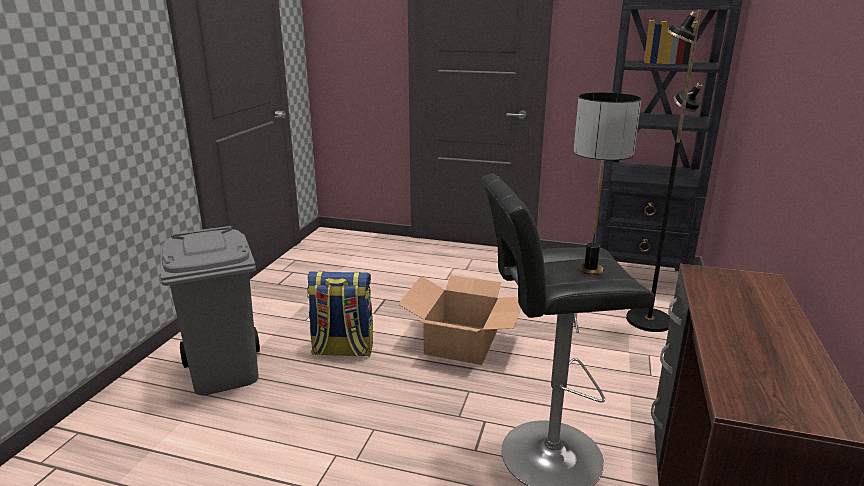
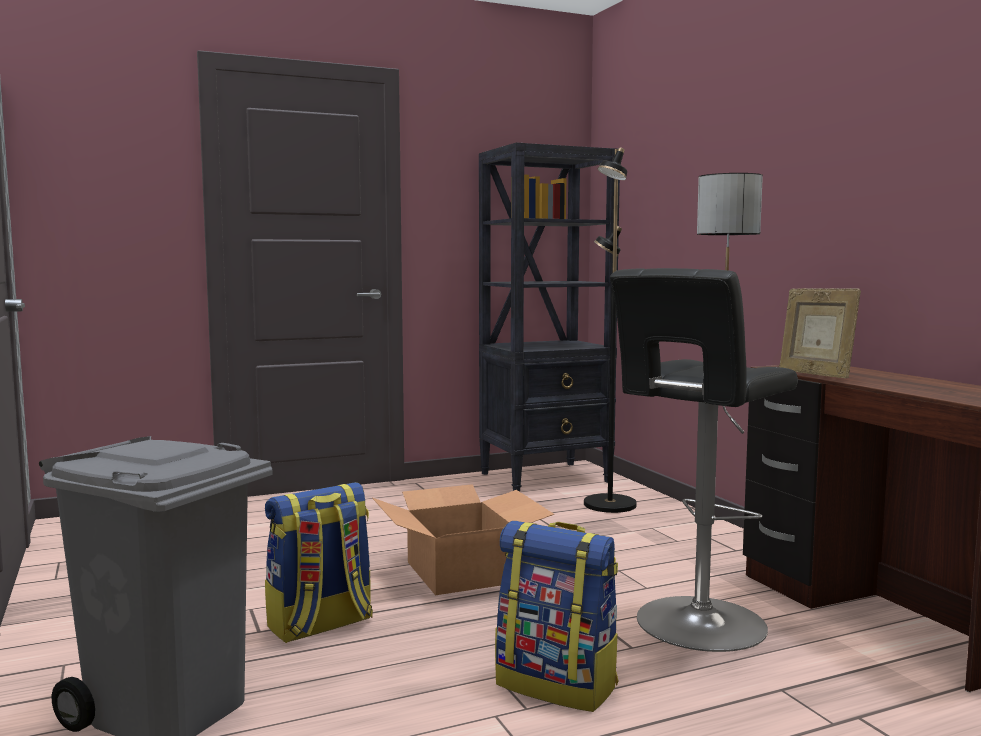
camera: 40 degrees left, 15 degrees down
none -> backpack [495,521,619,712]
none -> picture frame [779,288,861,379]

